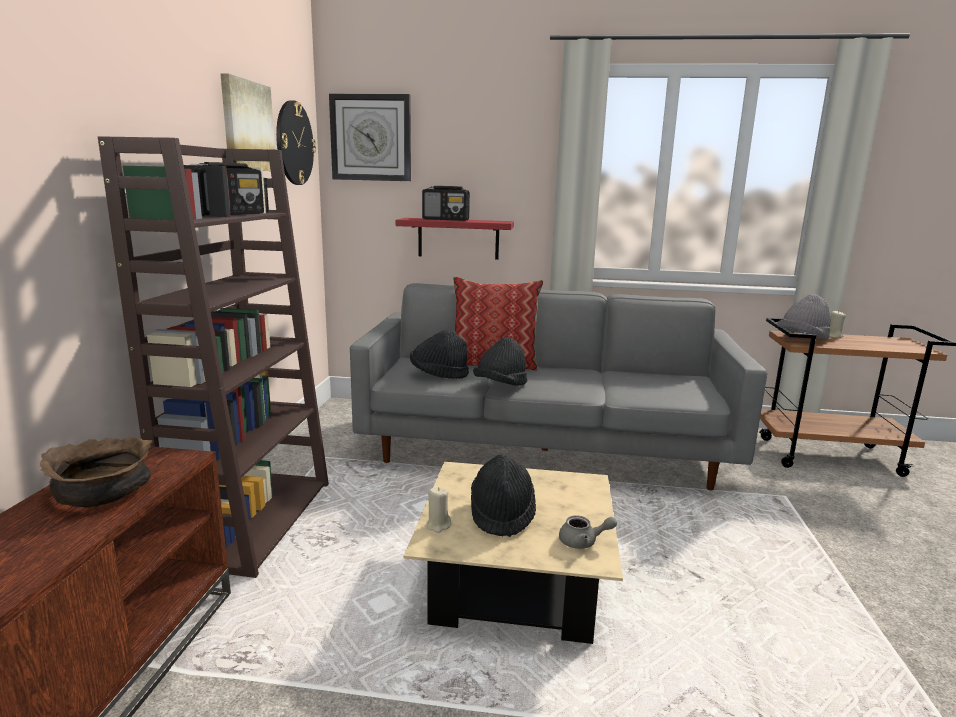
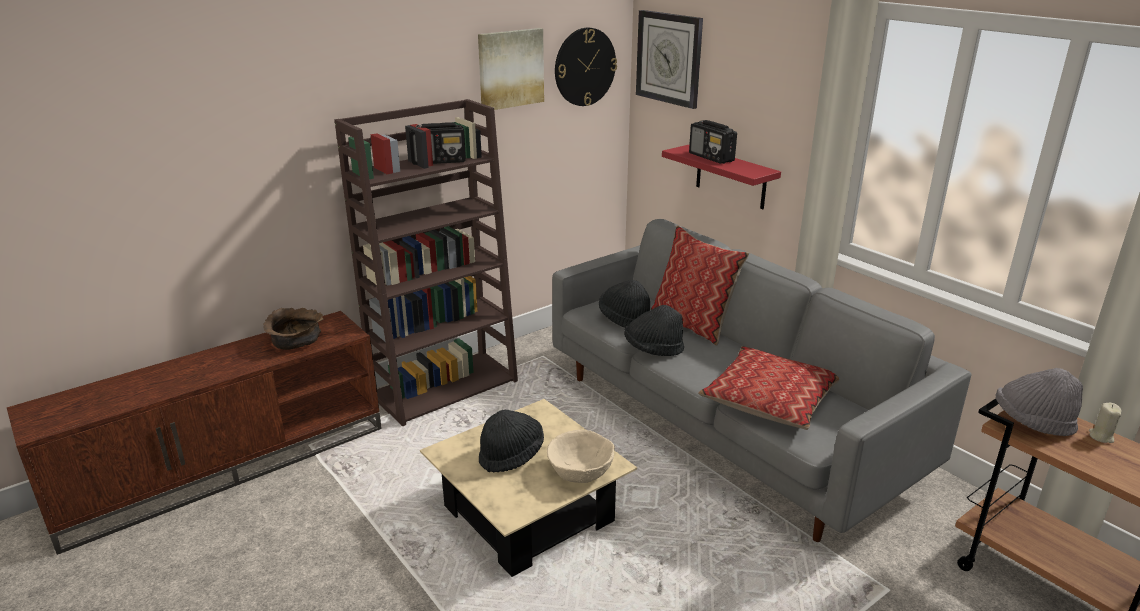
camera: 45 degrees right, 10 degrees up
beige candle [426,487,451,533] -> none
grey teapot [559,516,617,549] -> none
none -> beige bowl [547,430,615,483]
none -> pillow [698,346,839,430]

